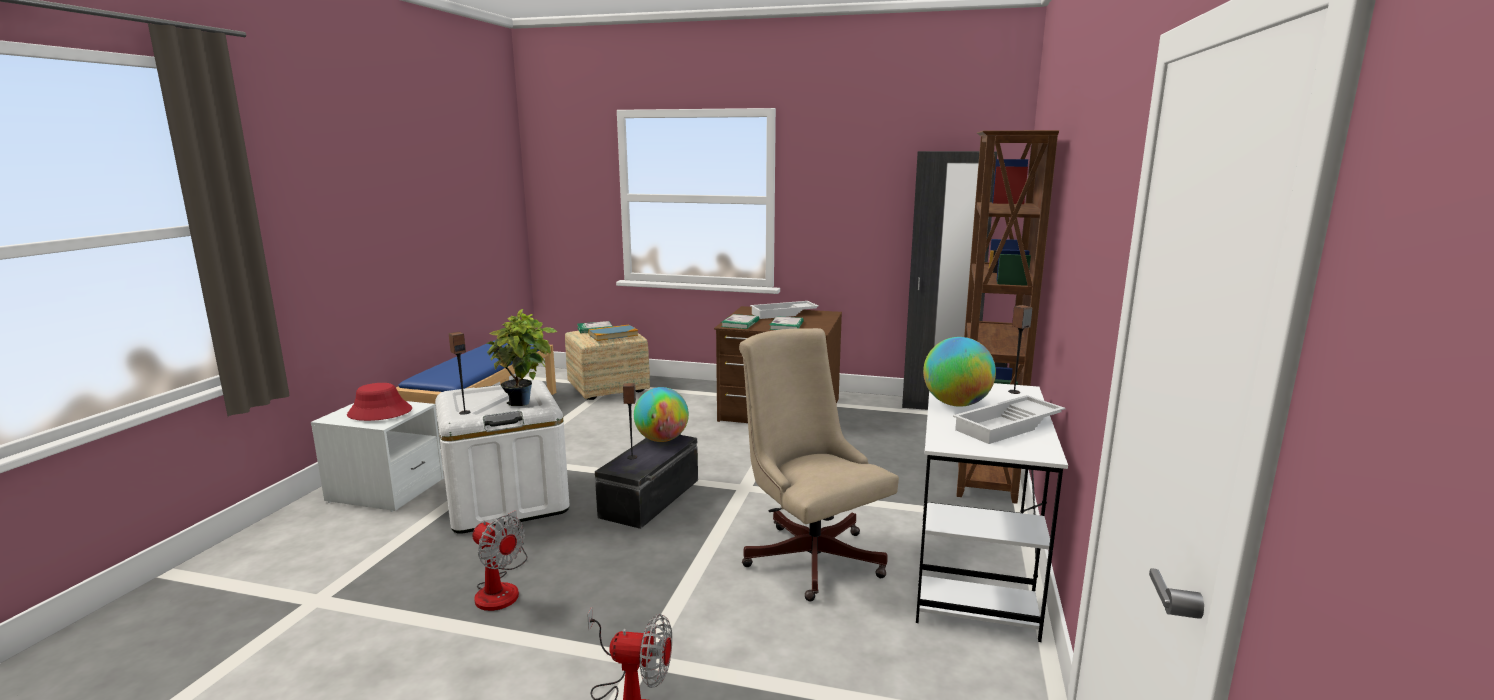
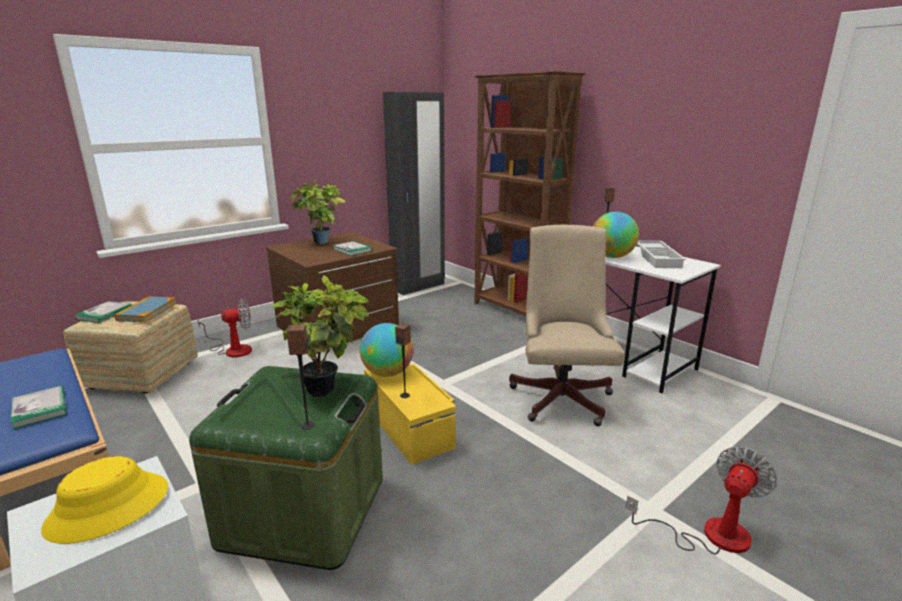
camera: 55 degrees left, 5 degrees up
red hat [347,383,412,421] -> yellow hat [41,456,168,544]
white storage box [435,380,570,534] -> green storage box [189,366,383,570]
fan [473,510,527,611] -> fan moved to [197,299,252,357]
black storage box [595,435,698,529] -> yellow storage box [364,364,456,465]
book [721,314,759,329] -> book moved to [10,385,66,430]
beige office chair [739,328,899,602] -> beige office chair turned 90 degrees clockwise [509,225,625,426]
white tray [750,301,819,319] -> potted plant [290,180,346,244]

